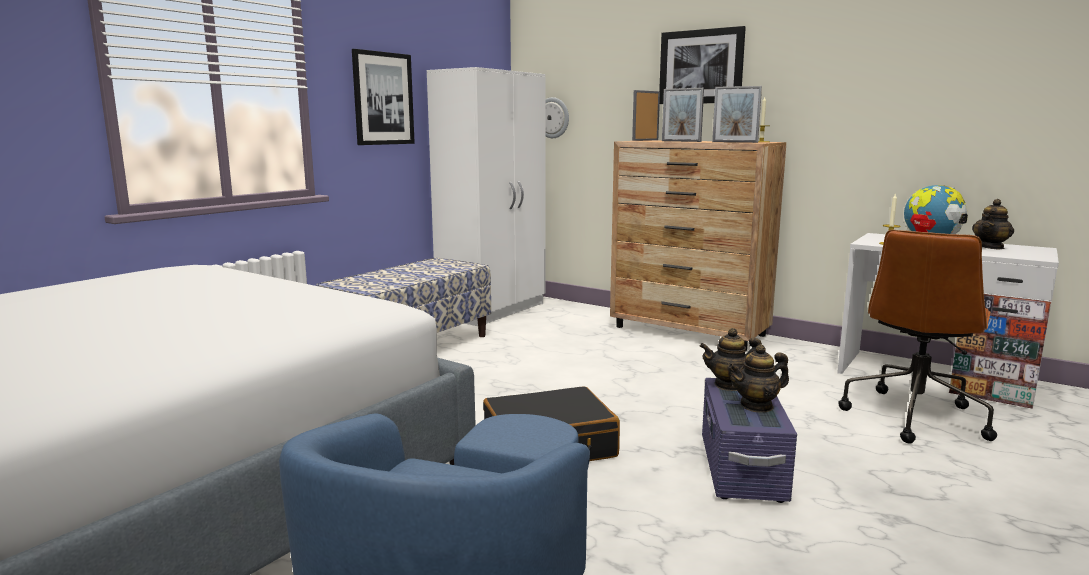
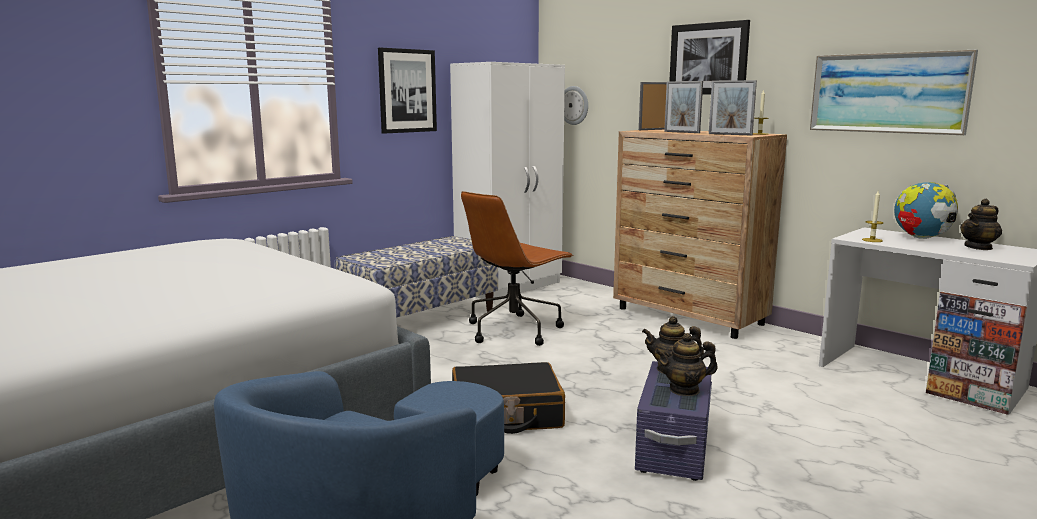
camera: 10 degrees right, 0 degrees up
brown office chair [838,230,997,444] -> brown office chair moved to [461,191,573,346]
none -> picture [810,50,978,135]

